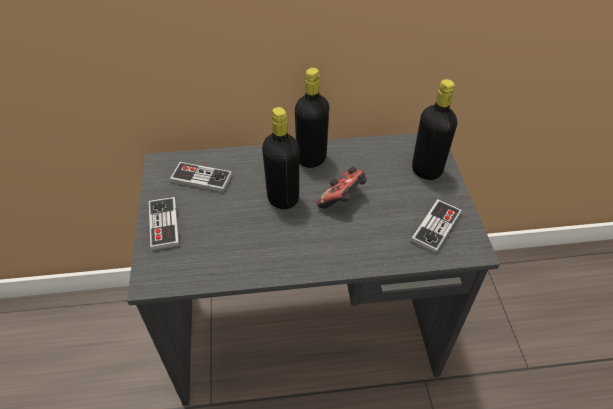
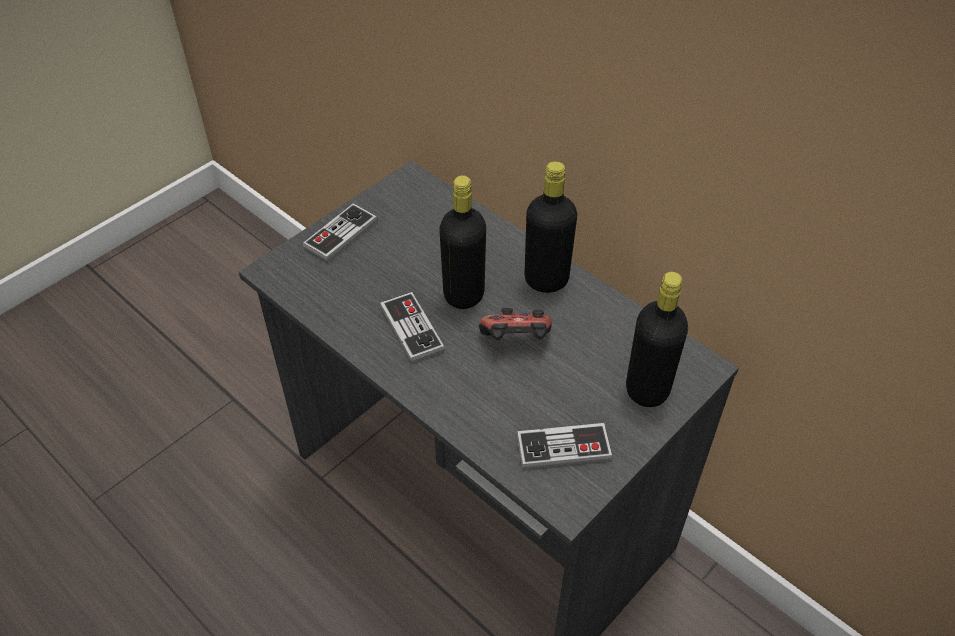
camera: 50 degrees right, 0 degrees up
game controller [170,162,233,193] -> game controller moved to [380,292,445,363]

